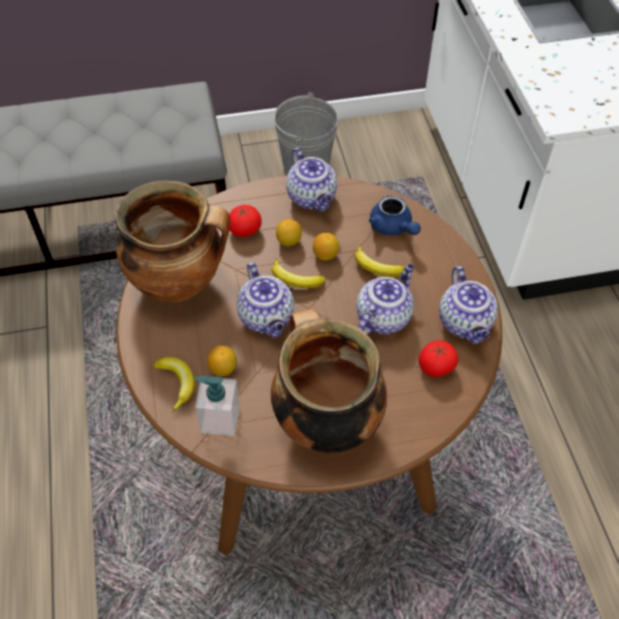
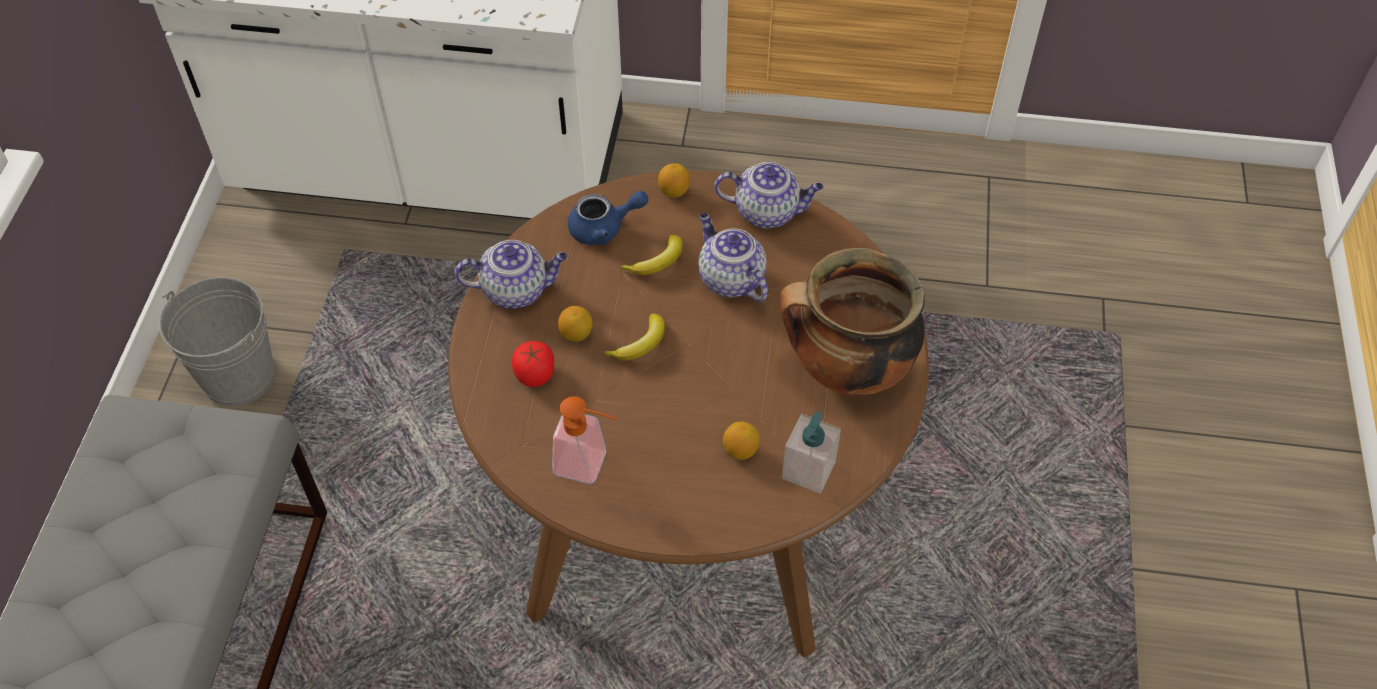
camera: 70 degrees left, 0 degrees up
cooking pot [115,180,230,302] -> soap dispenser [552,396,617,484]
banana [154,357,195,412] -> none
teapot [236,262,294,338] -> none
lemon [313,233,339,260] -> lemon moved to [658,163,690,198]
tomato [418,340,458,377] -> none

